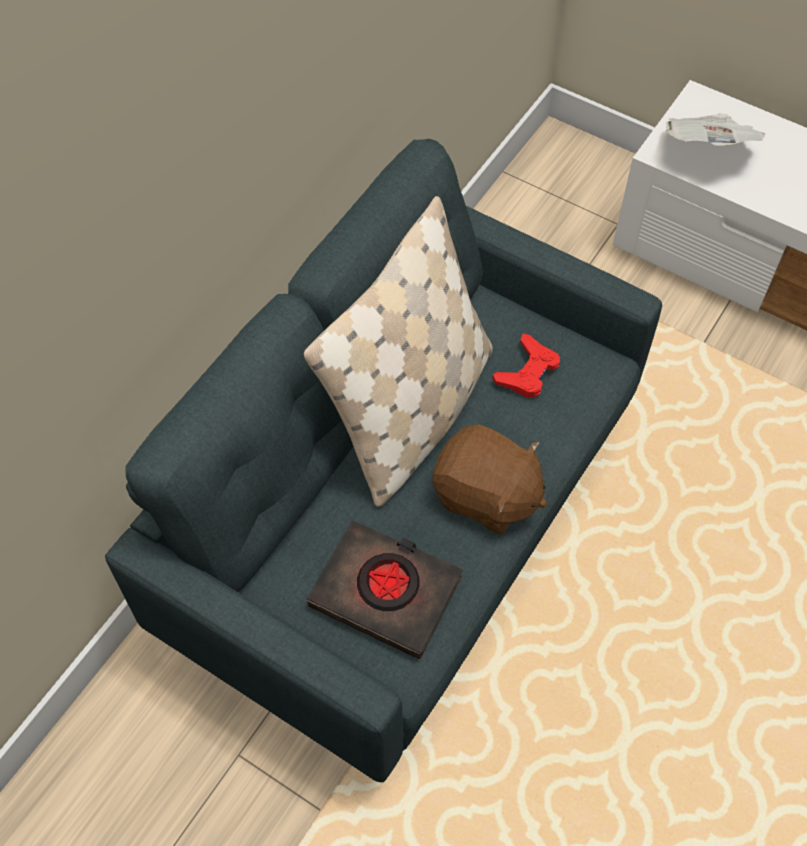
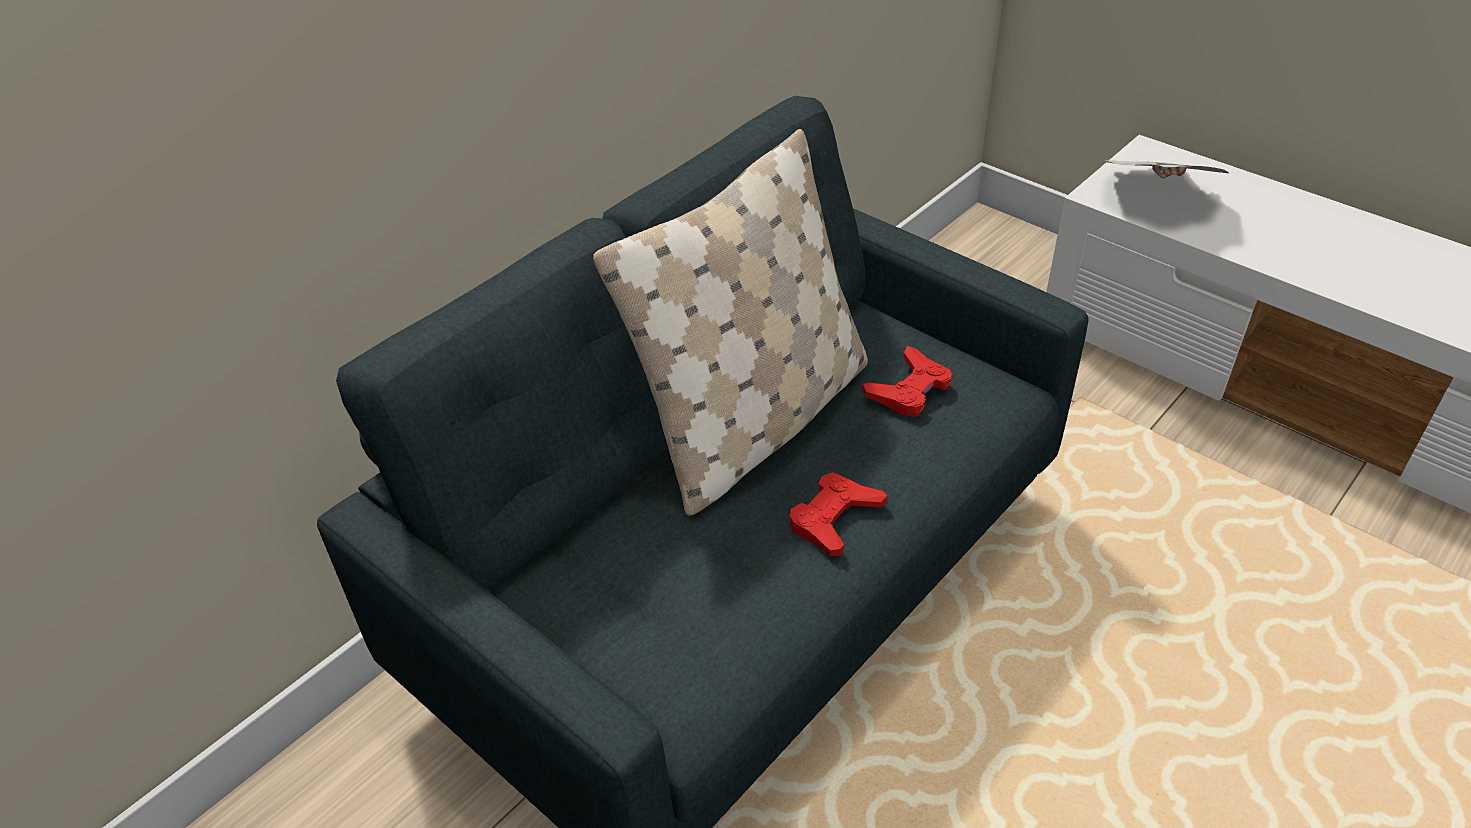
camera: 10 degrees right, 15 degrees down
black book [307,520,463,659] -> none
brown plush toy [433,425,547,534] -> red game controller [789,472,888,556]

